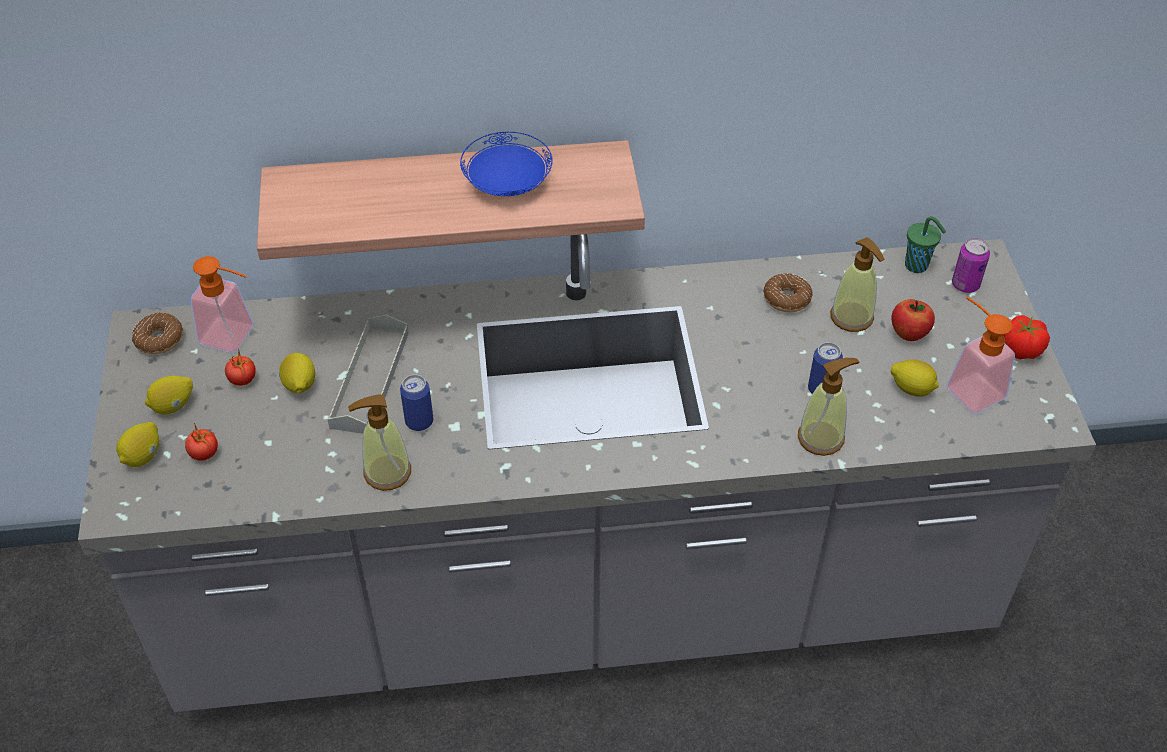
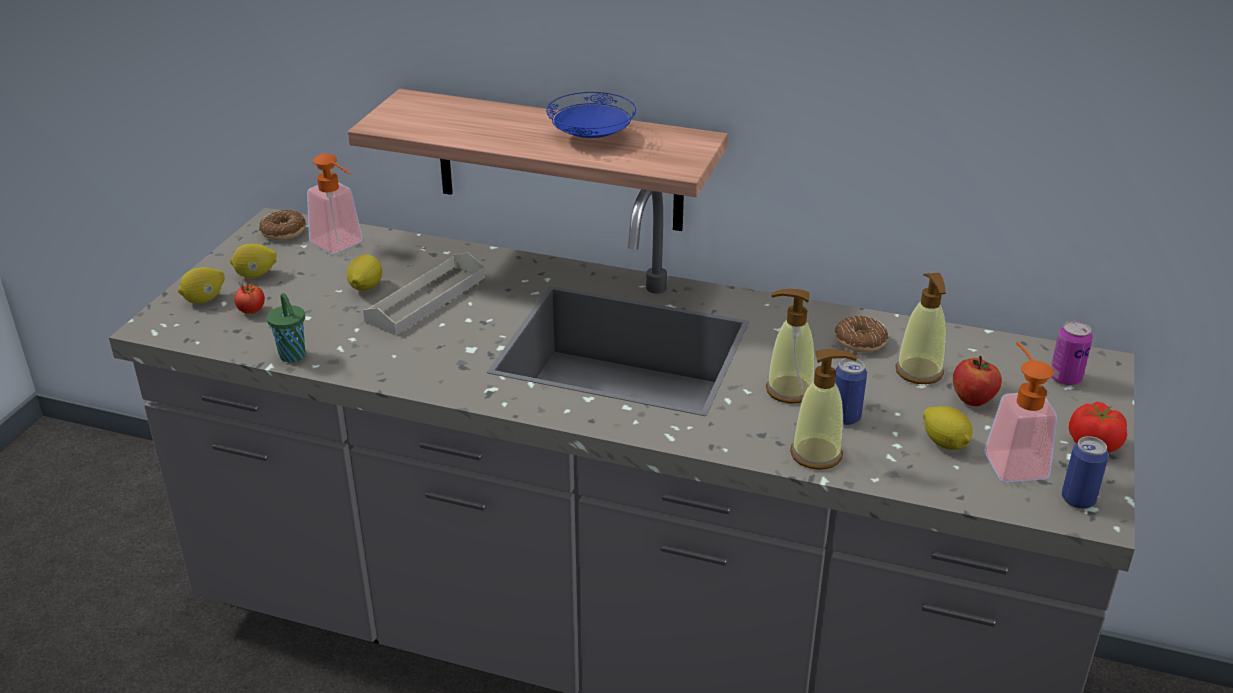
camera: 25 degrees right, 15 degrees down
tomato [225,348,256,386] -> none
soap dispenser [348,394,411,491] -> soap dispenser moved to [766,289,815,403]
can [400,374,433,431] -> can moved to [1062,436,1109,509]
green cup [905,216,946,273] -> green cup moved to [267,293,305,362]

